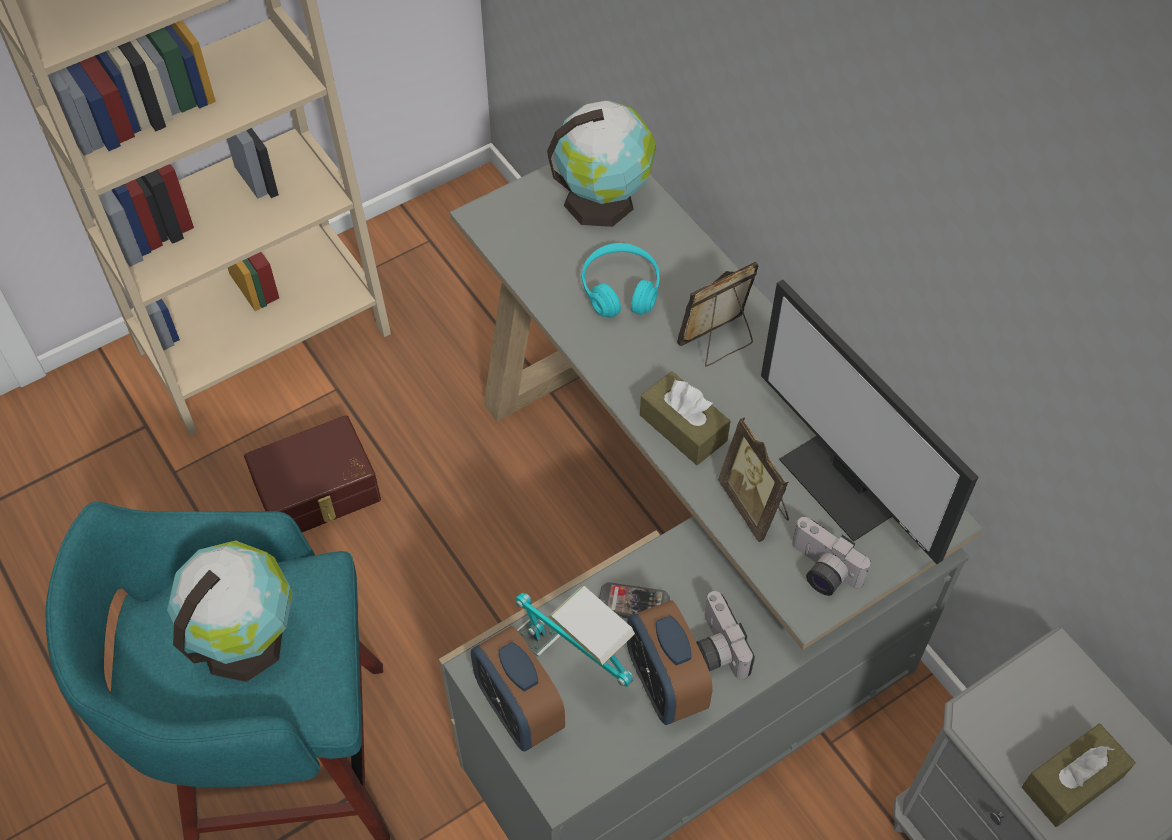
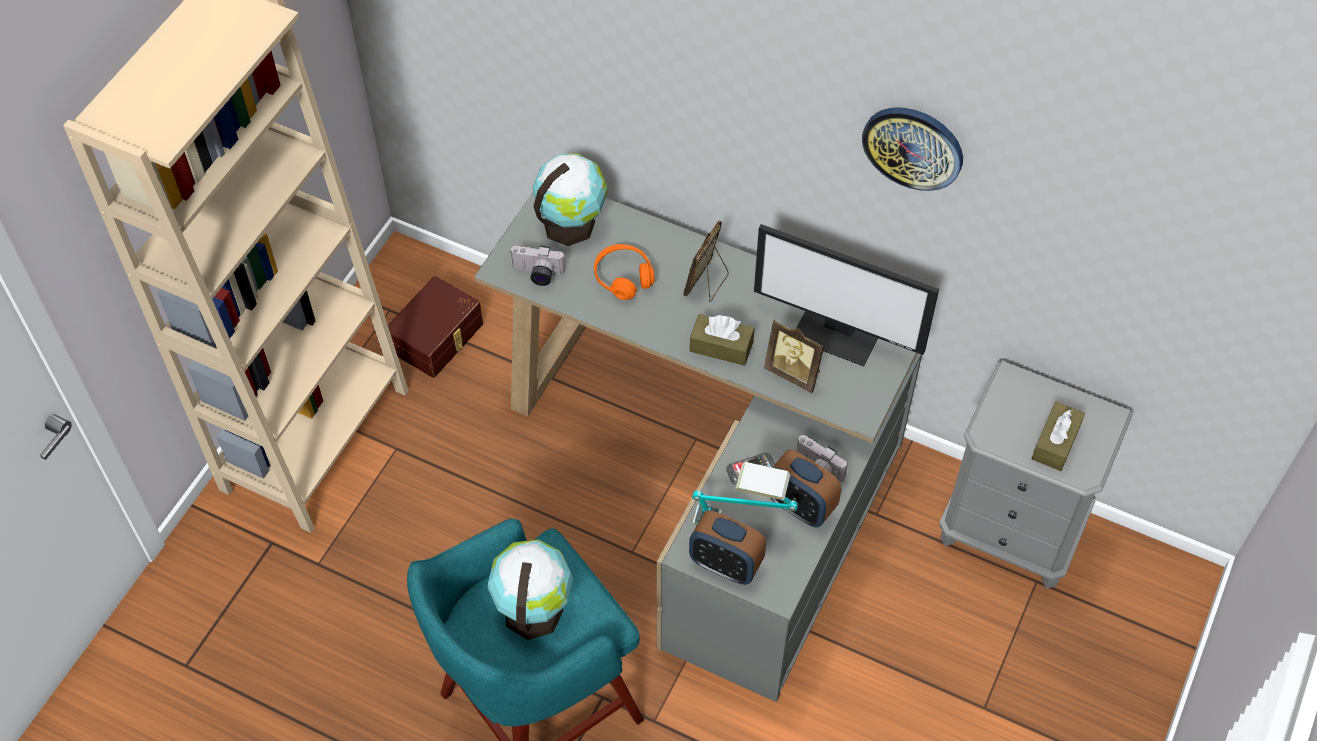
camera: 30 degrees left, 0 degrees up
brown storage box [244,415,381,532] -> brown storage box moved to [388,276,483,378]
turquoise headphones [581,243,659,318] -> orange headphones [594,244,654,300]
camera [792,517,871,596] -> camera moved to [510,246,565,286]
none -> wall clock [862,107,963,191]

